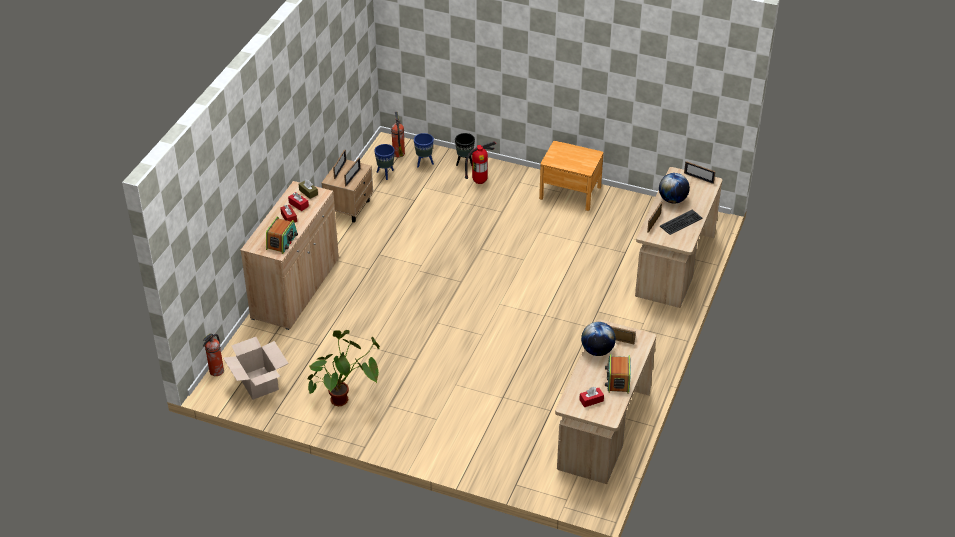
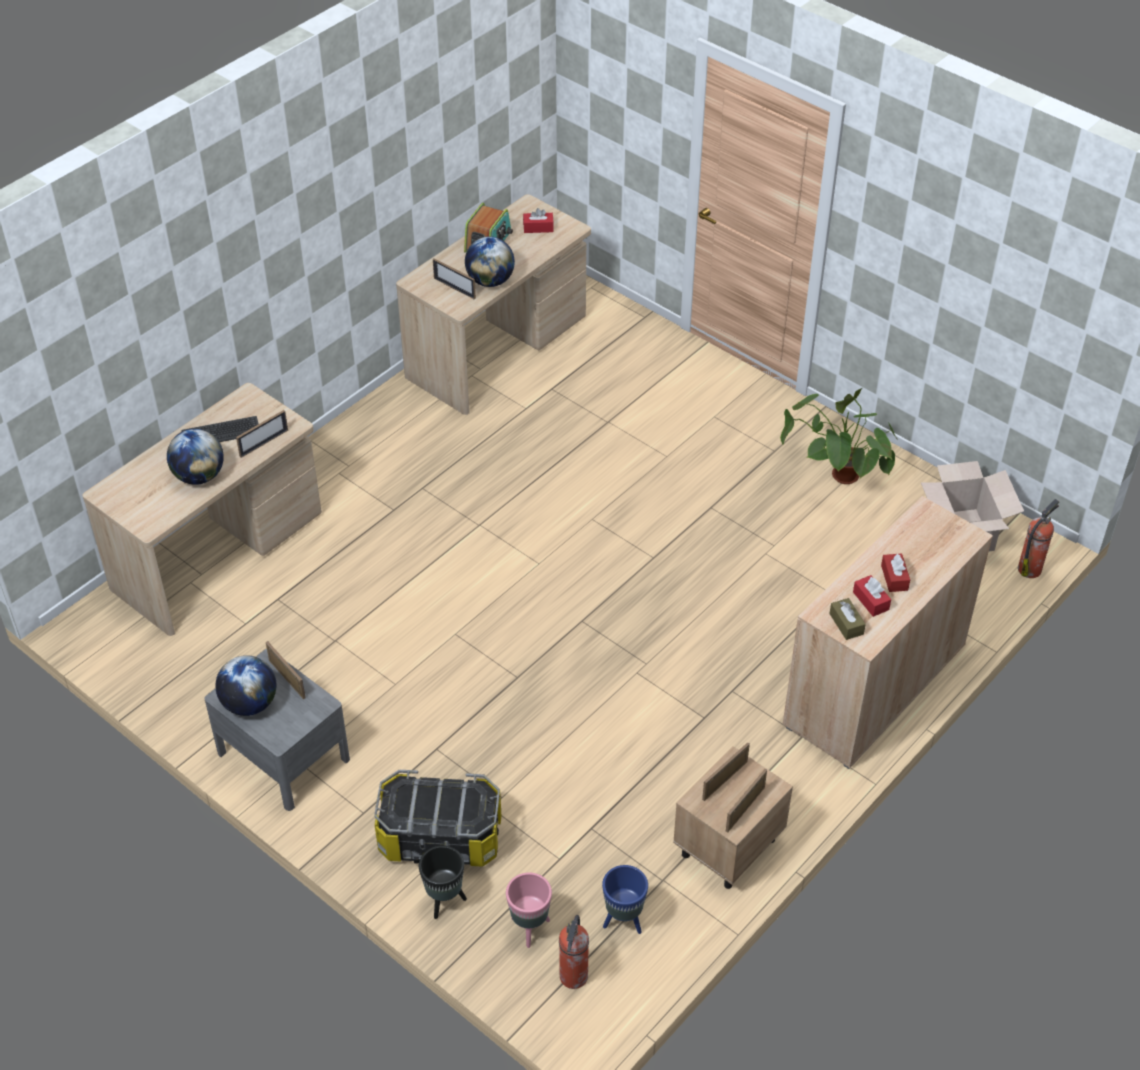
camera: 160 degrees left, 5 degrees up
radio [266,217,298,254] -> none
blue planter [414,133,434,168] -> pink planter [506,872,552,948]
fire extinguisher [465,141,496,184] -> storage box [374,770,501,866]
brown nightstand [539,141,604,211] -> grey nightstand [204,649,350,811]
picture frame [684,161,715,184] -> picture frame moved to [266,641,306,699]
none -> globe [215,655,277,716]

